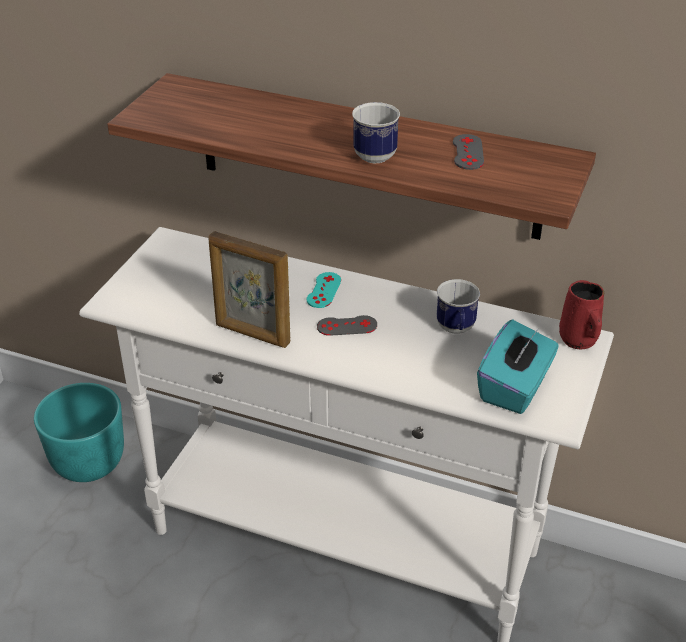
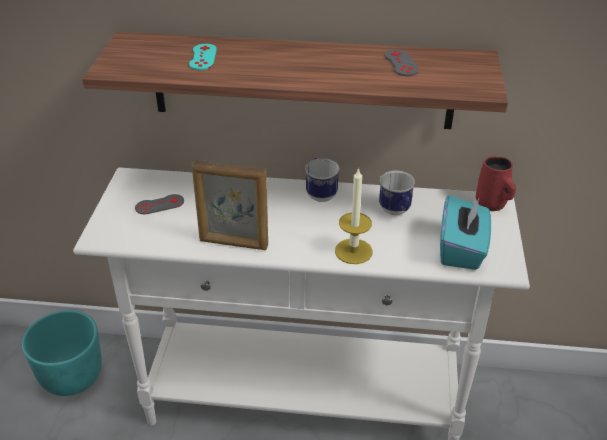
camera: 15 degrees left, 0 degrees up
turquoise game controller [307,272,341,308] -> turquoise game controller moved to [189,44,217,70]
grey game controller [317,315,377,336] -> grey game controller moved to [135,194,184,214]
mug [352,102,400,163] -> mug moved to [305,158,340,202]
none -> candle [335,167,372,264]

